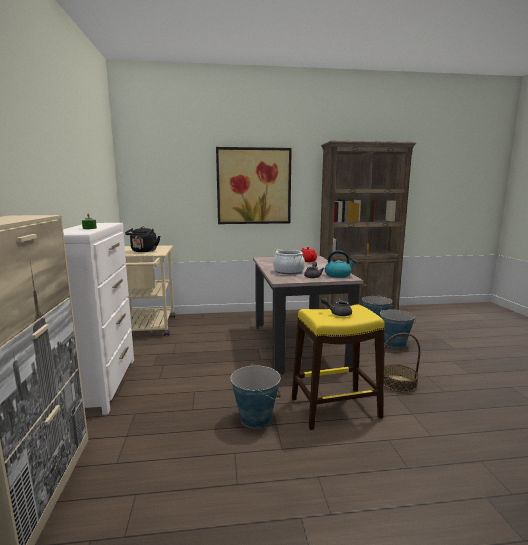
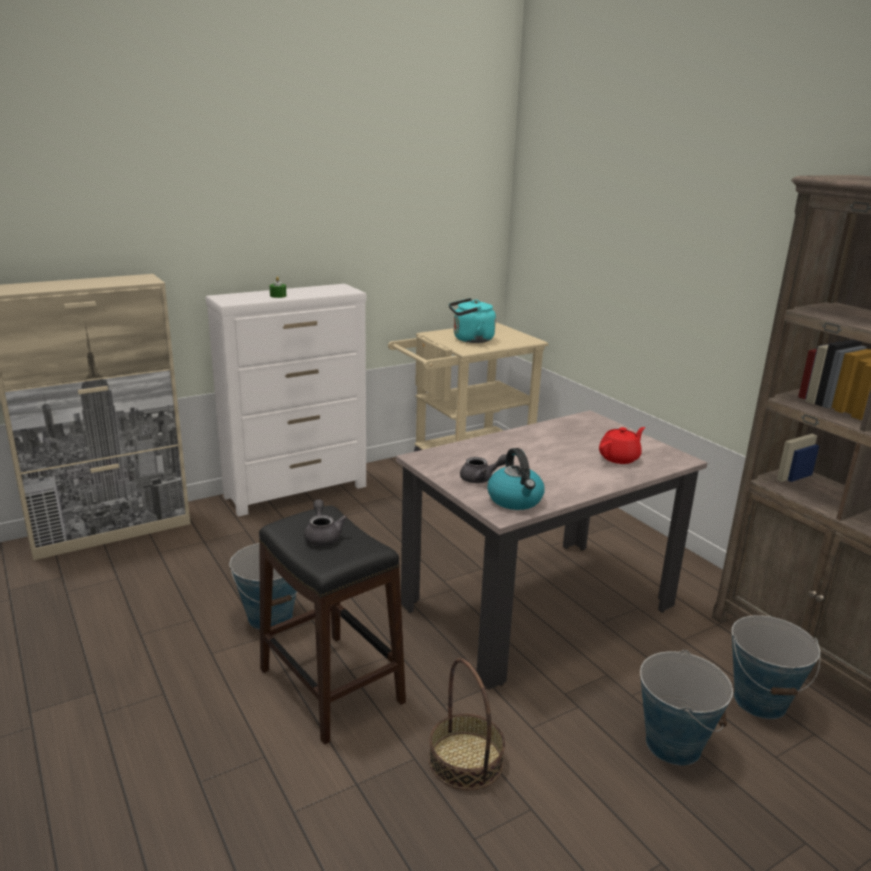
camera: 65 degrees right, 10 degrees up
black kettle [125,227,160,252] -> turquoise kettle [449,298,496,343]
picture [216,147,292,224] -> none
cooking pot [273,249,305,274] -> none
yellow stool [292,305,385,430] -> black stool [259,505,406,745]

